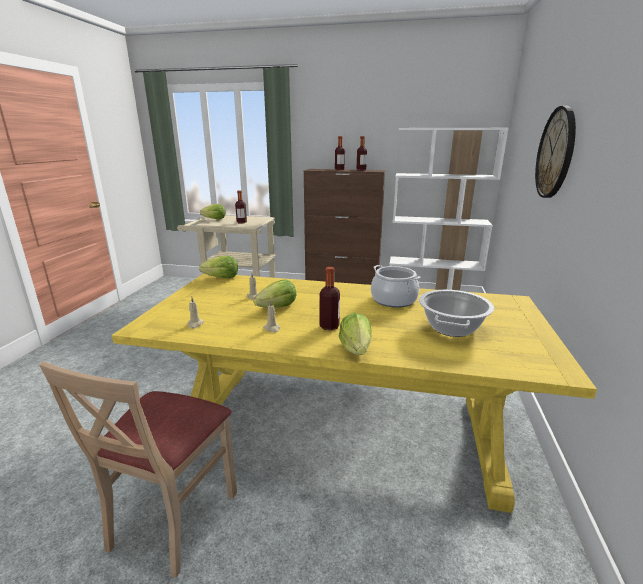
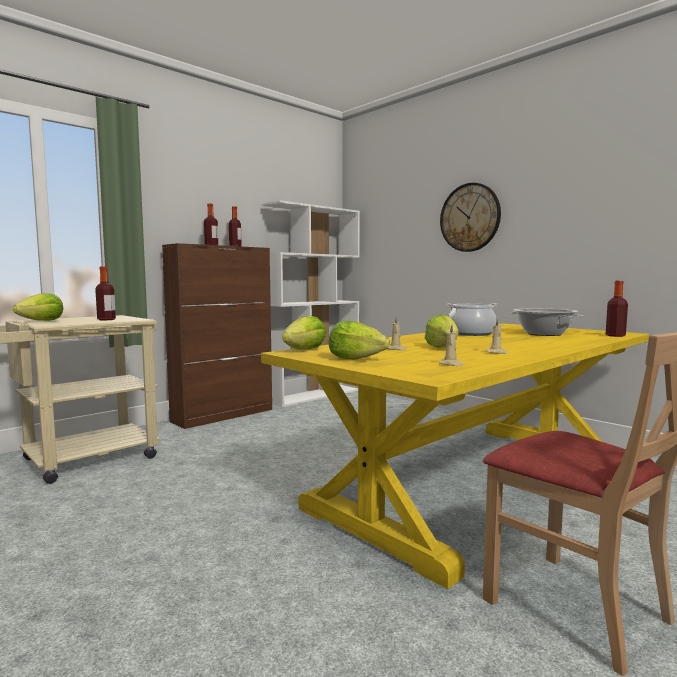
camera: 55 degrees left, 15 degrees down
bottle [320,267,340,330] -> bottle moved to [606,281,628,337]
lettuce [339,313,372,355] -> lettuce moved to [329,321,389,360]

